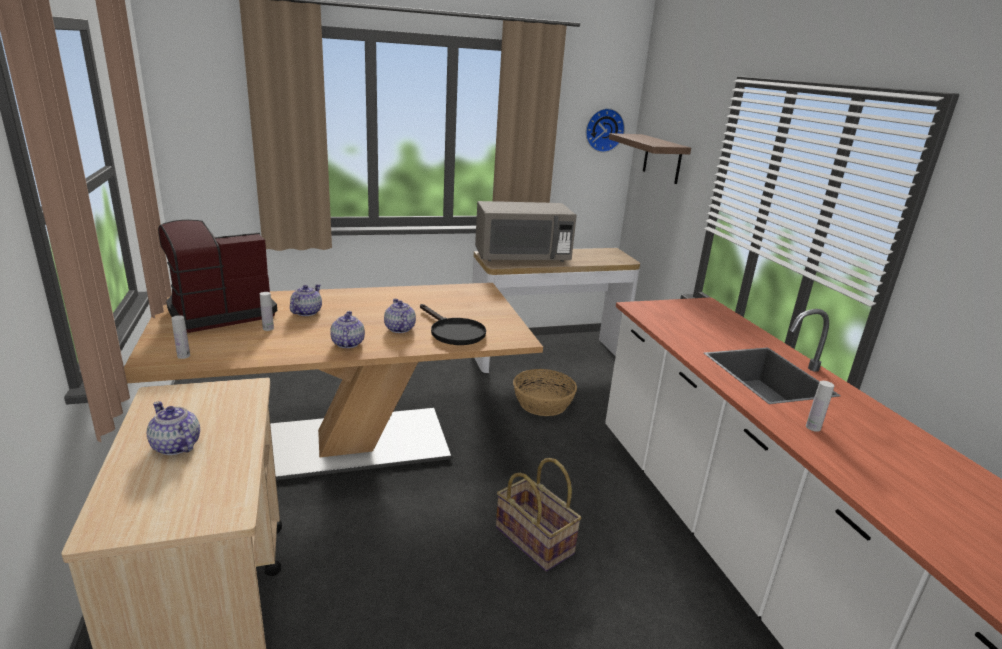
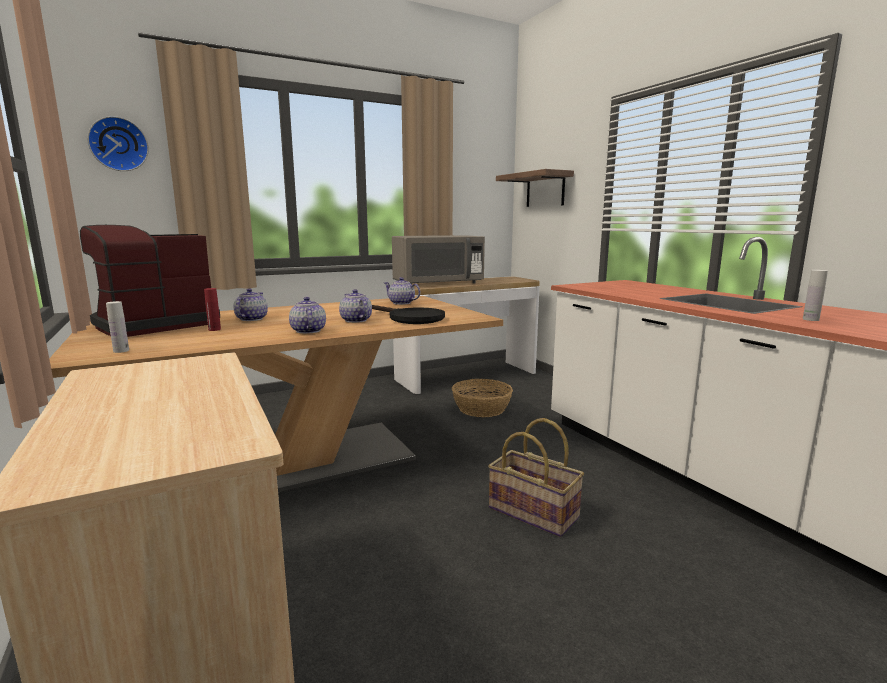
camera: 10 degrees left, 10 degrees down
teapot [146,402,200,455] -> teapot moved to [384,277,421,305]
white bottle [260,292,274,331] -> red bottle [204,288,221,331]
wall clock [586,108,625,153] -> wall clock moved to [87,116,149,171]

